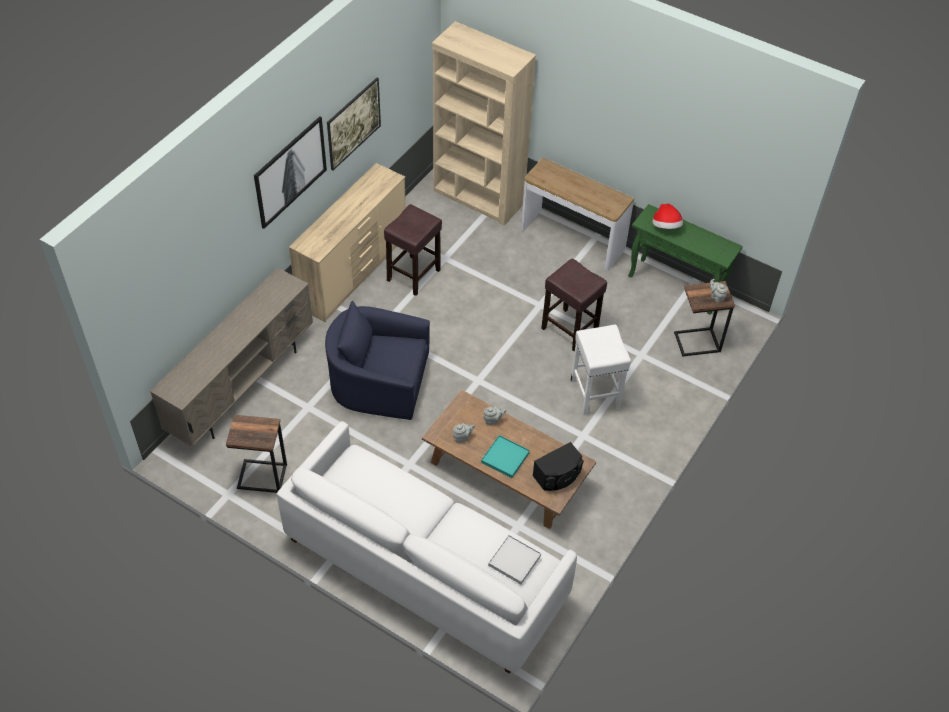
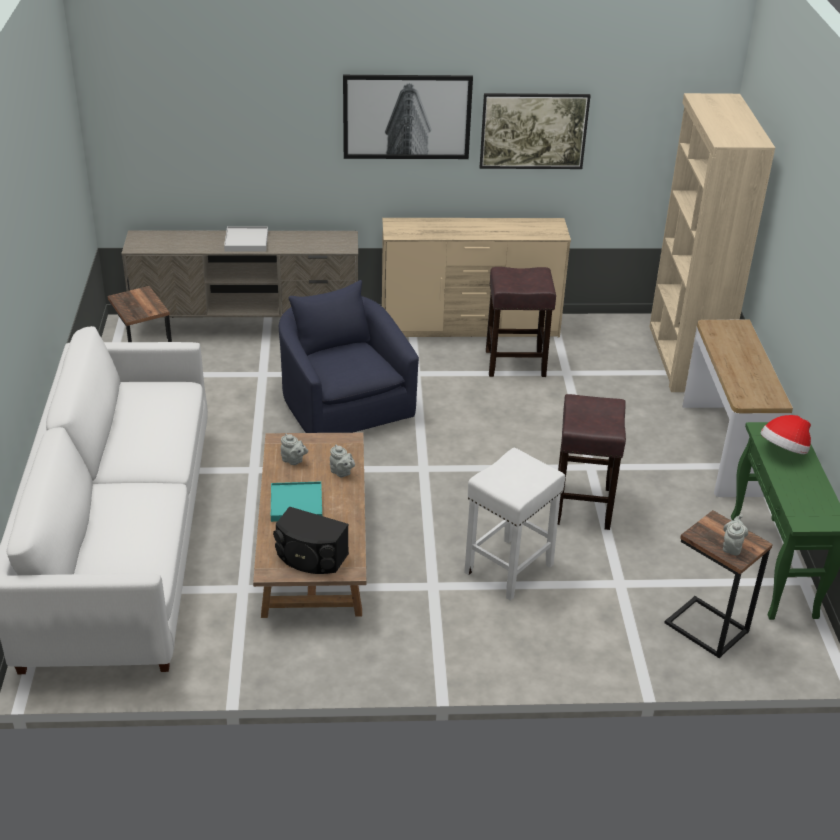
camera: 55 degrees right, 15 degrees down
white tray [488,535,541,584] -> white tray moved to [224,226,268,251]

